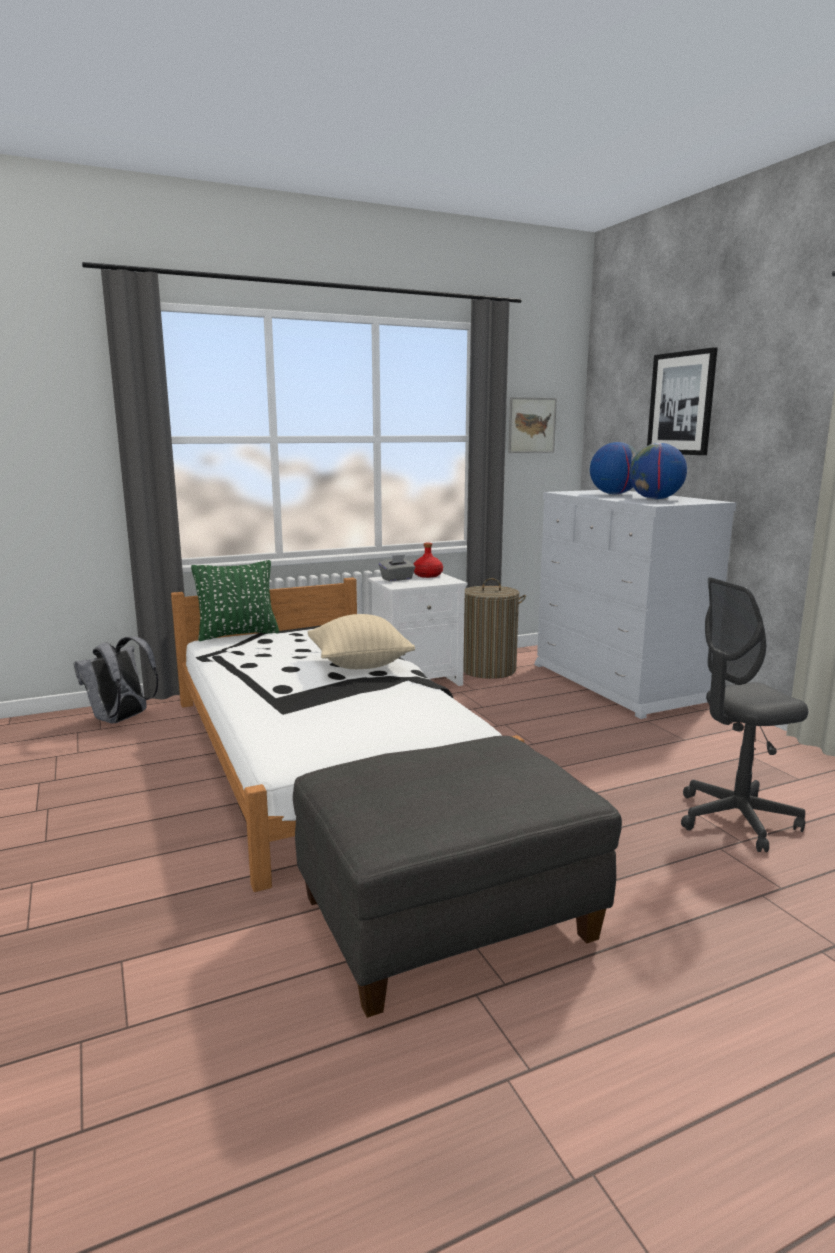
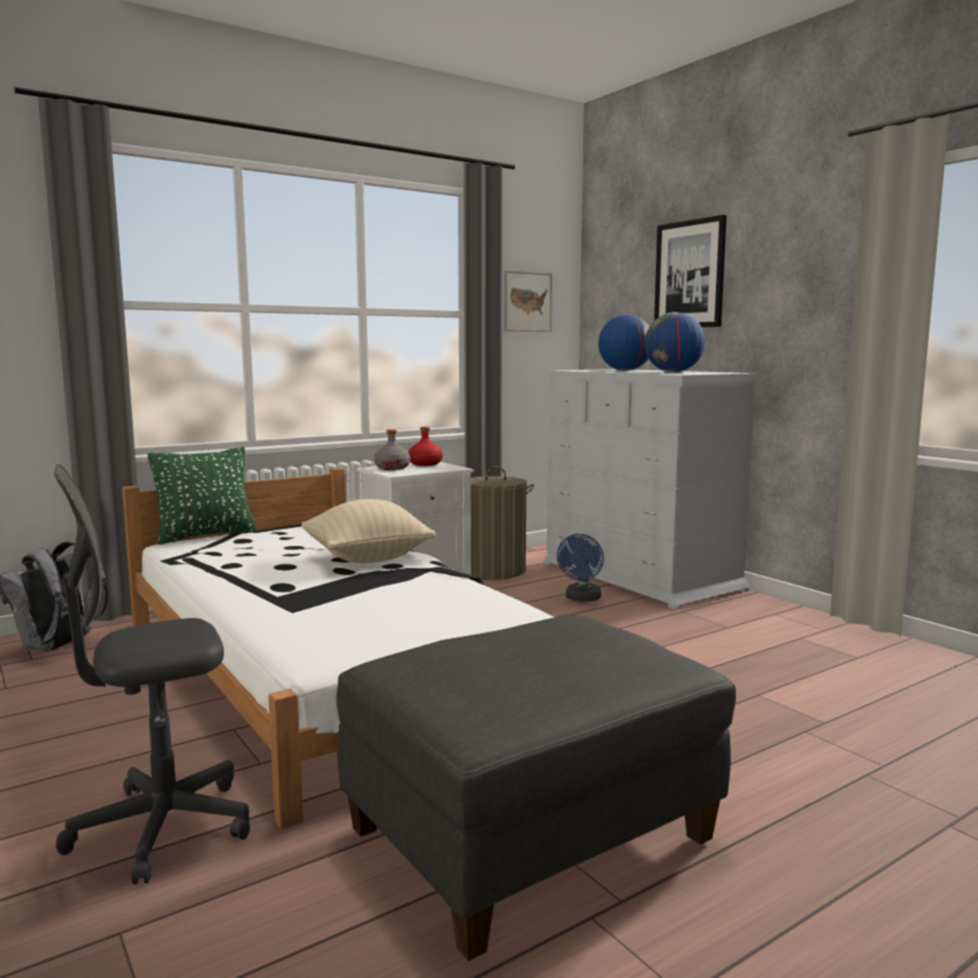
camera: 10 degrees left, 5 degrees down
grey tissue box [379,555,416,581] -> grey bottle [374,429,410,470]
grey office chair [681,577,808,852] -> grey office chair moved to [54,464,250,885]
none -> blue fan [557,534,604,602]

